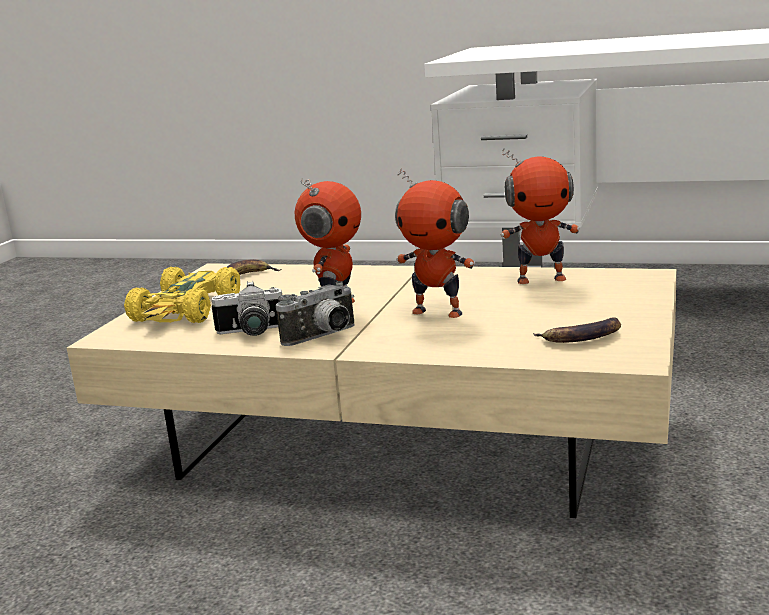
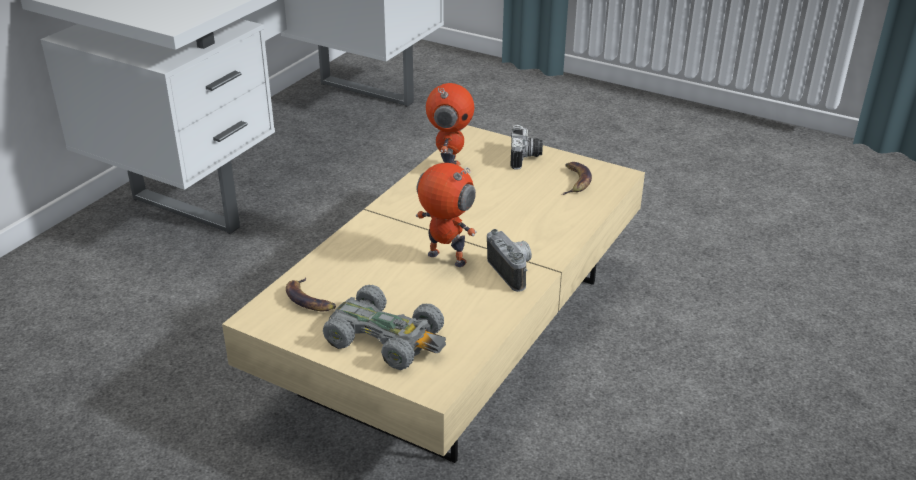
camera: 80 degrees left, 15 degrees up
yellow toy car [124,267,240,323] -> grey toy car [323,285,446,370]
camera [212,281,282,336] -> camera moved to [510,125,543,170]
toy robot [395,168,476,318] -> none

